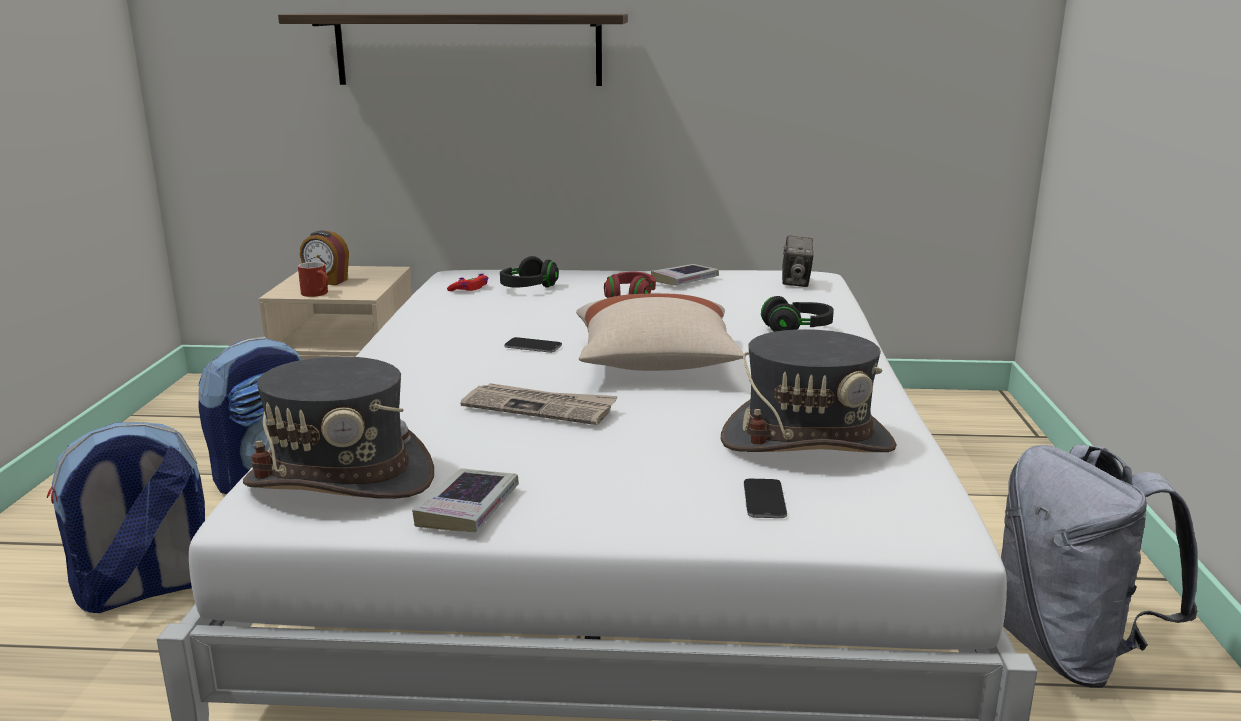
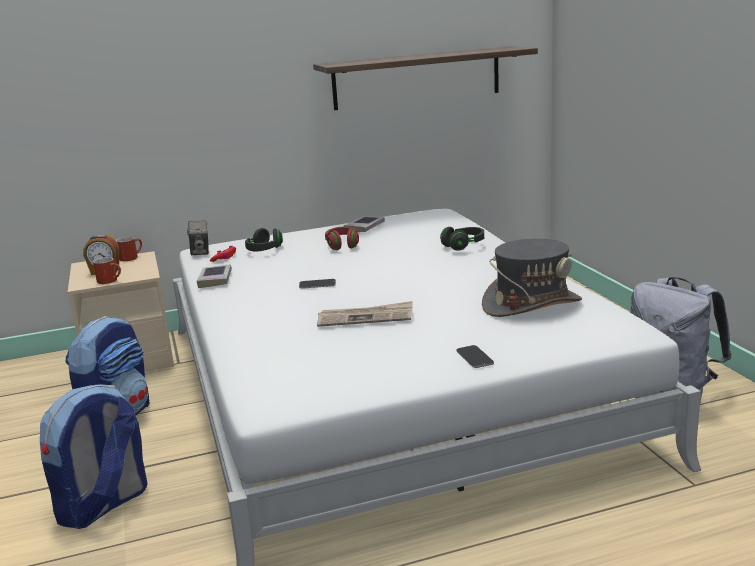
camera: 20 degrees left, 0 degrees up
grey hat [243,356,434,499] -> none
shelf [278,13,628,86] -> shelf moved to [313,46,538,110]
book [412,468,519,532] -> book moved to [197,264,232,288]
beige pillow [576,294,744,371] -> none
phone [744,479,787,518] -> phone moved to [456,345,494,368]
camera [782,235,814,287] -> camera moved to [187,221,209,255]
none -> red mug [116,237,142,261]

